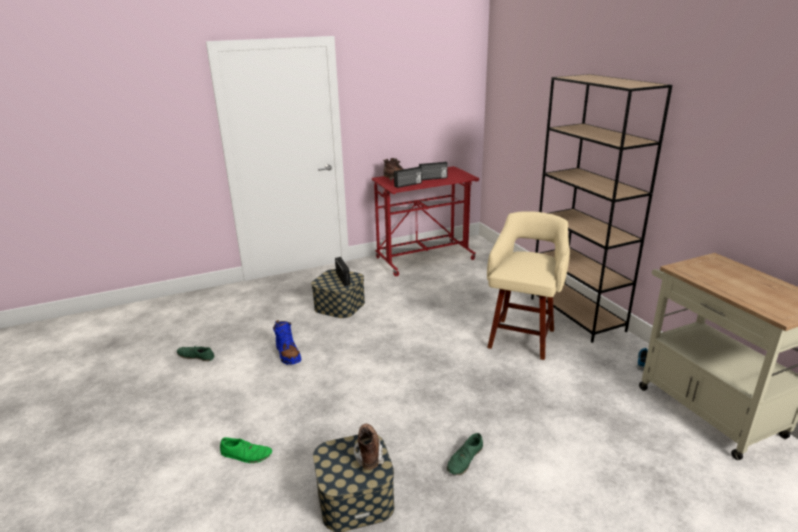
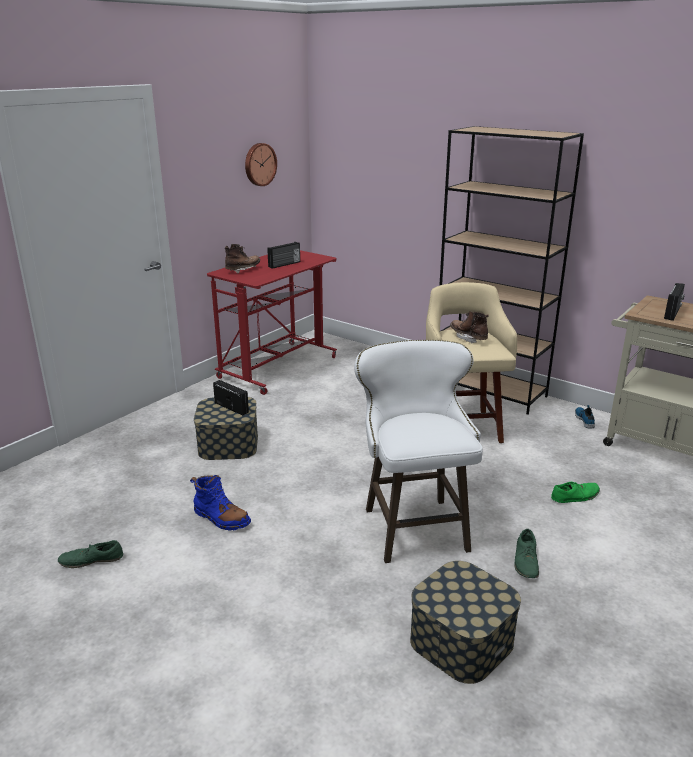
camera: 30 degrees left, 0 degrees up
green shoe [220,437,272,463] -> green shoe moved to [551,482,600,503]
brown boot [354,424,384,470] -> brown boot moved to [450,311,489,344]
radio [394,166,422,188] -> radio moved to [664,283,685,321]
none -> wall clock [245,143,277,186]
none -> white stool [354,340,483,563]

